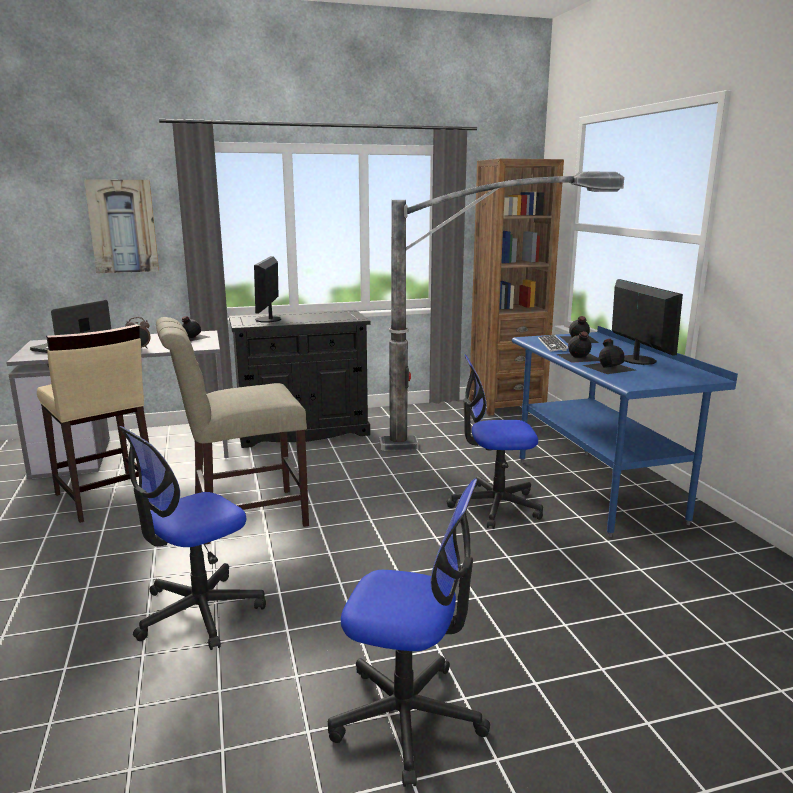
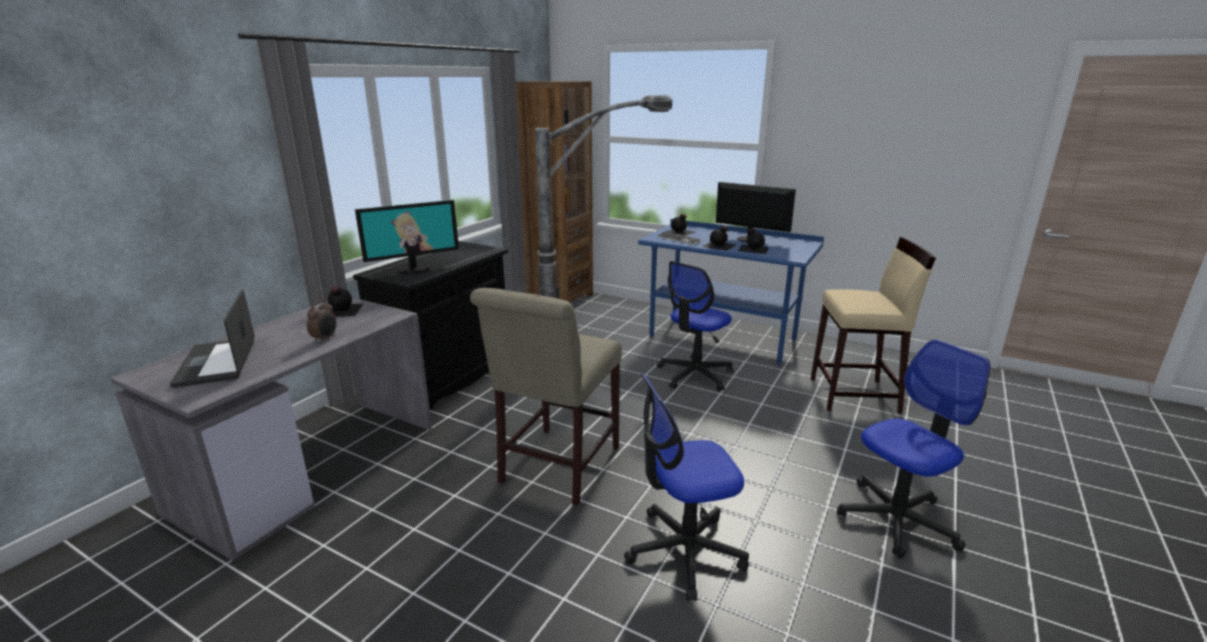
camera: 45 degrees left, 5 degrees up
beige stool [37,324,149,523] -> beige stool moved to [811,237,936,414]
picture [84,180,159,273] -> none
office chair [119,426,266,650] -> office chair turned 75 degrees clockwise [624,373,749,601]
monitor [254,256,281,322] -> monitor turned 75 degrees counterclockwise [355,200,459,274]

